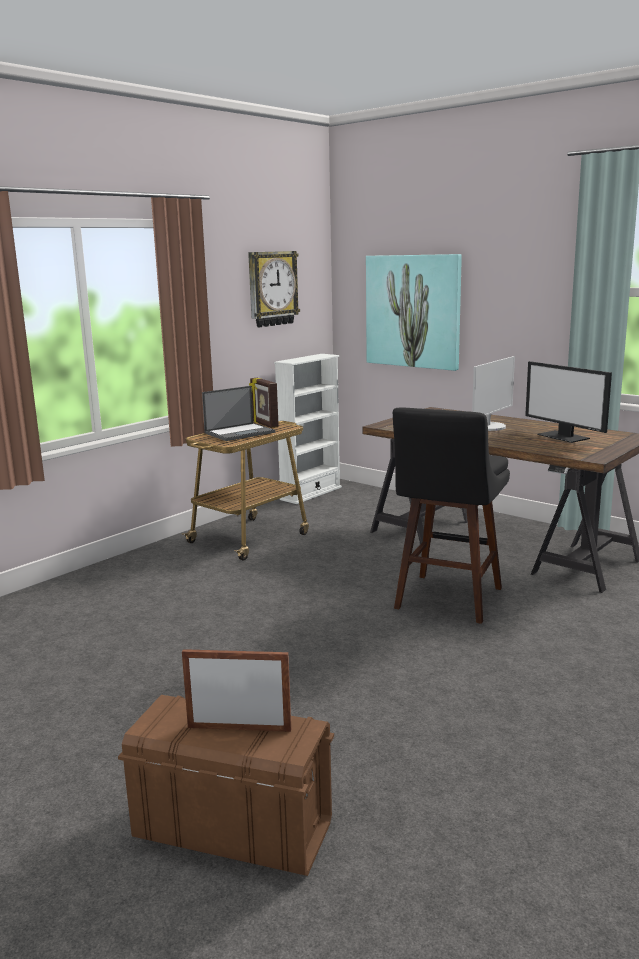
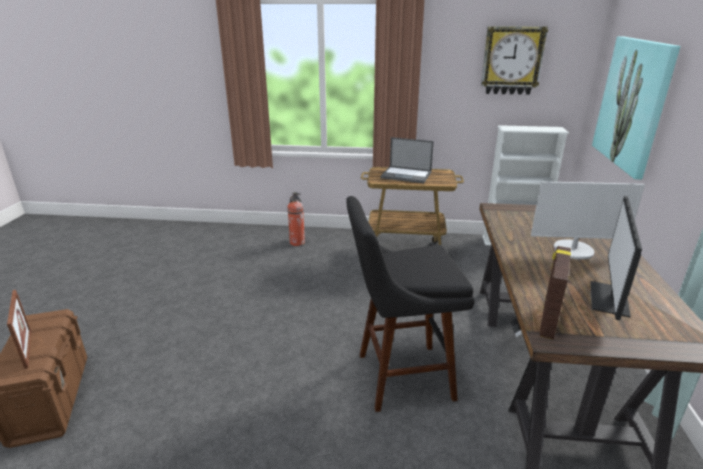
camera: 55 degrees right, 10 degrees up
picture frame [249,378,279,428] -> picture frame moved to [540,246,571,340]
none -> fire extinguisher [287,192,305,246]

